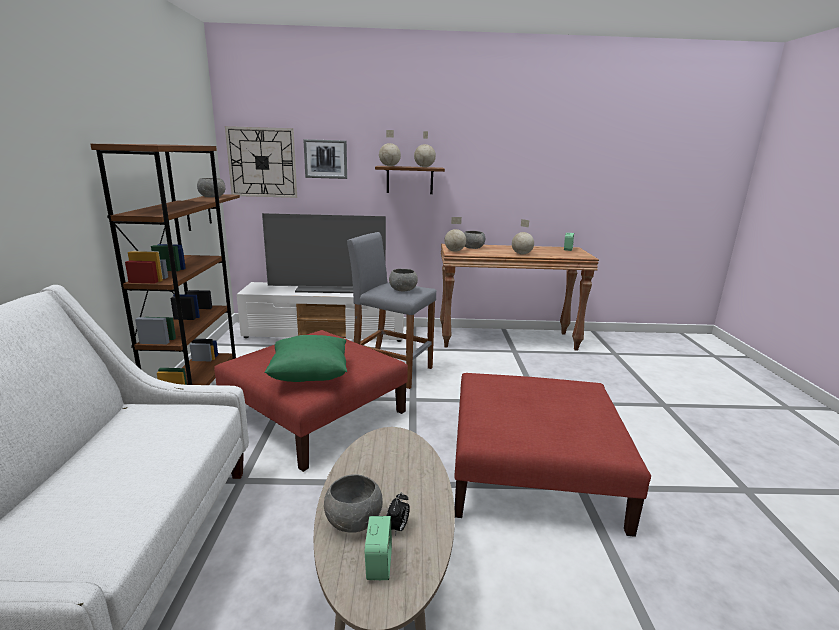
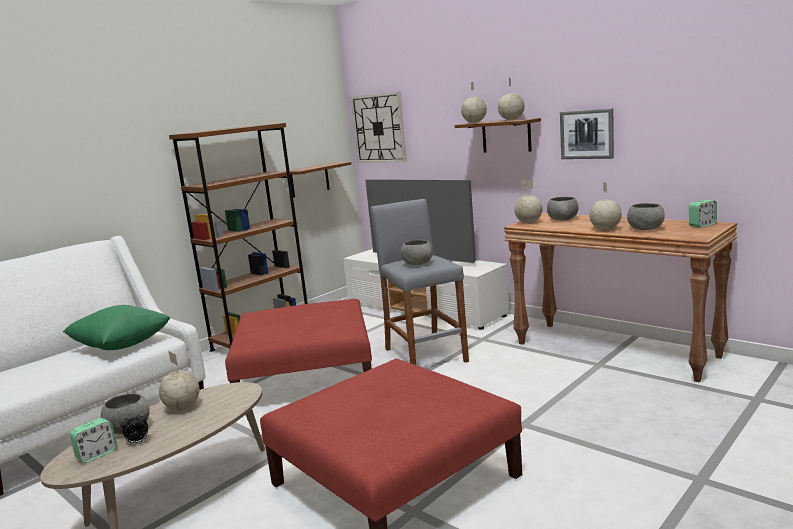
camera: 45 degrees right, 5 degrees down
grey bowl [197,178,225,197] -> grey bowl moved to [627,203,665,230]
green pillow [264,335,347,382] -> green pillow moved to [63,305,171,350]
picture [303,139,347,179] -> picture moved to [560,108,614,159]
none -> globe [159,351,200,410]

